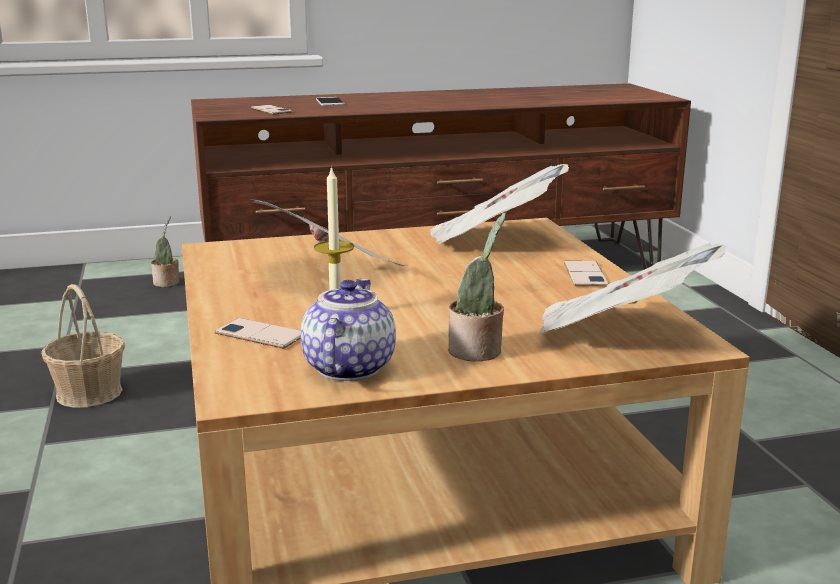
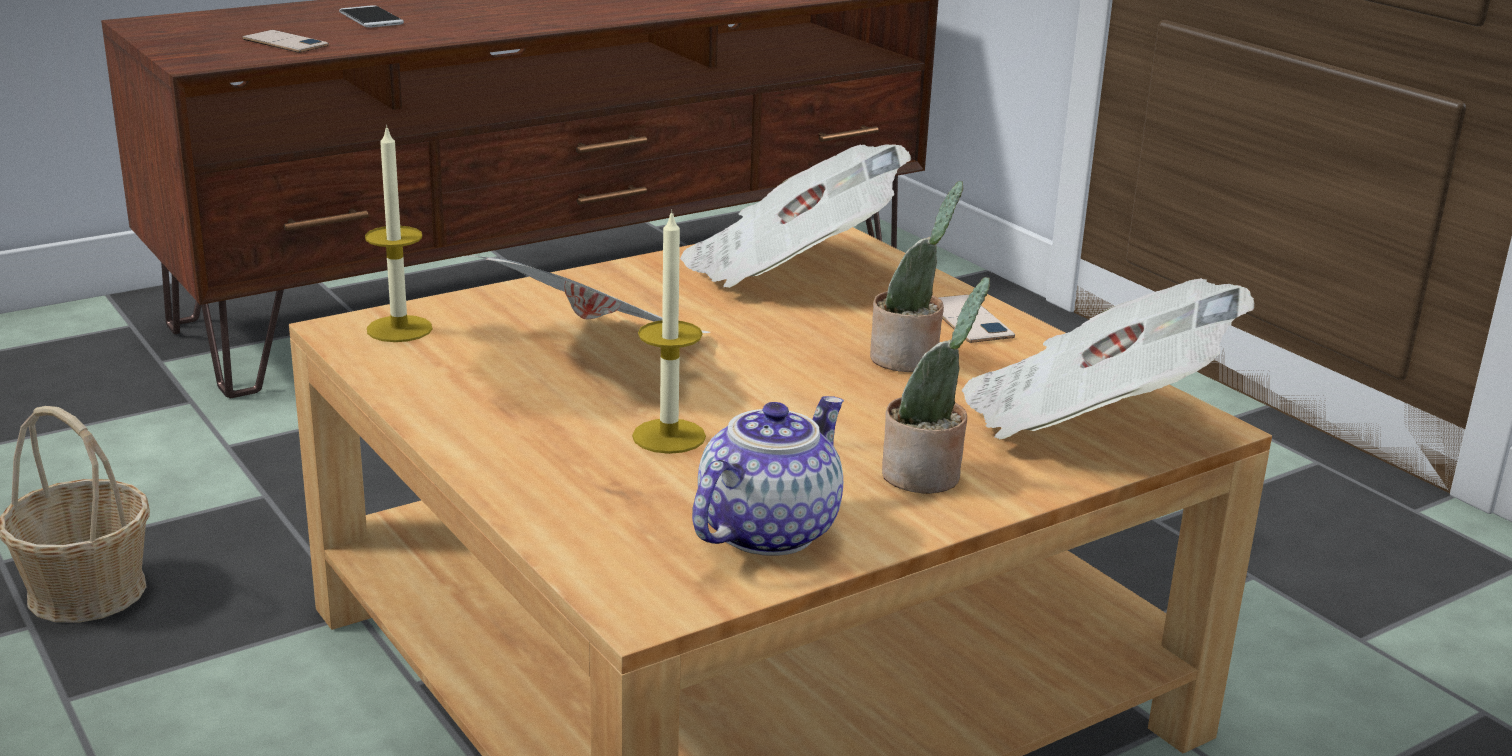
camera: 20 degrees left, 5 degrees up
potted plant [151,216,180,287] -> potted plant moved to [870,181,963,372]
phone [215,318,301,348] -> none
teapot [300,279,396,381] -> teapot turned 45 degrees clockwise [692,396,844,555]
none -> candle [365,124,433,342]

